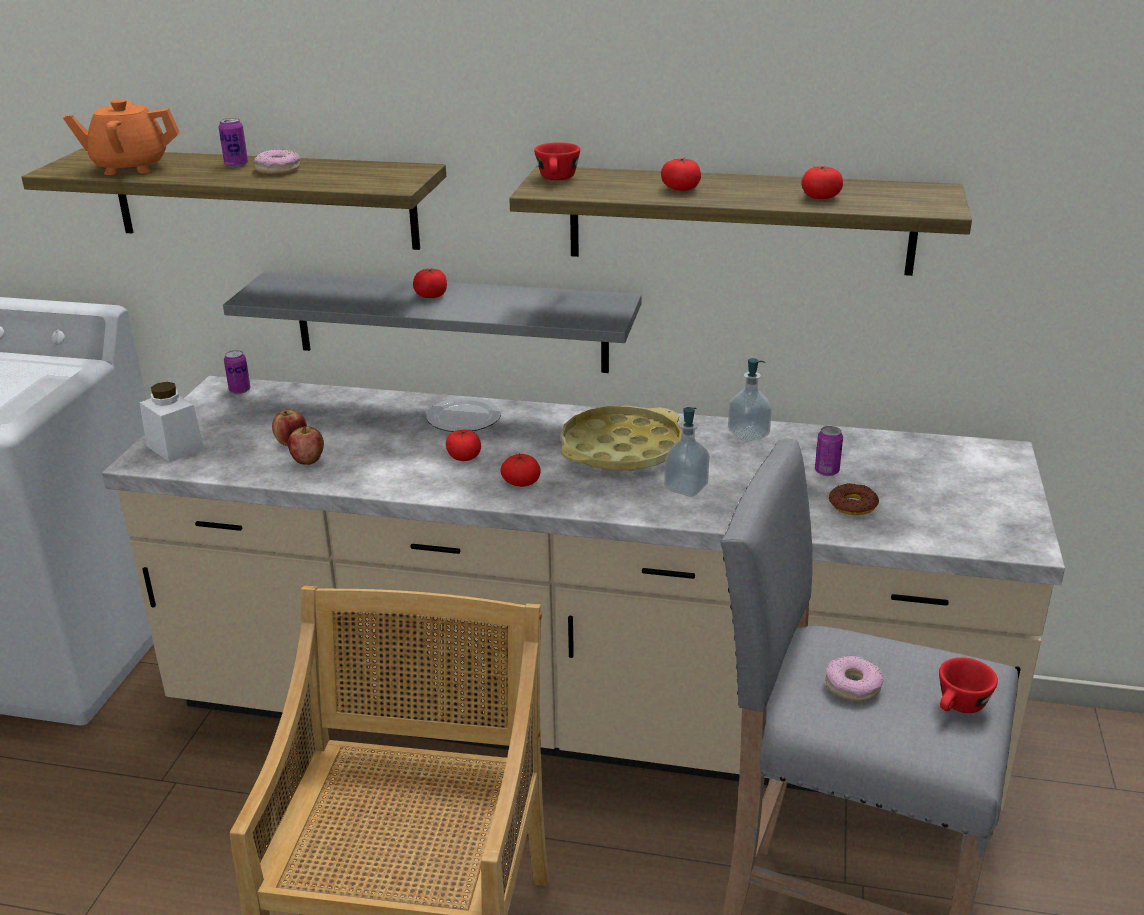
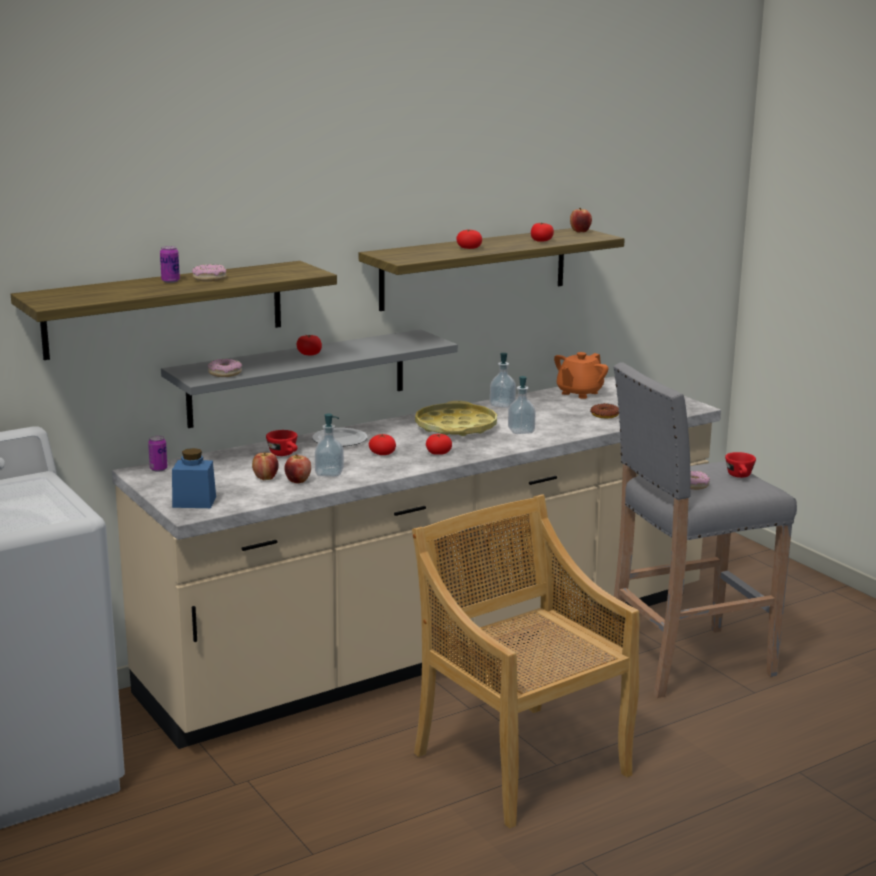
camera: 45 degrees left, 10 degrees down
orange teapot [63,99,180,175] -> orange teapot moved to [554,352,608,399]
white jar [139,382,204,462] -> blue jar [172,448,216,508]
red cup [534,142,580,180] -> red cup moved to [266,430,298,456]
can [815,426,843,476] -> none
none -> donut [208,359,242,377]
none -> soap dispenser [315,414,344,477]
none -> apple [570,208,592,233]

